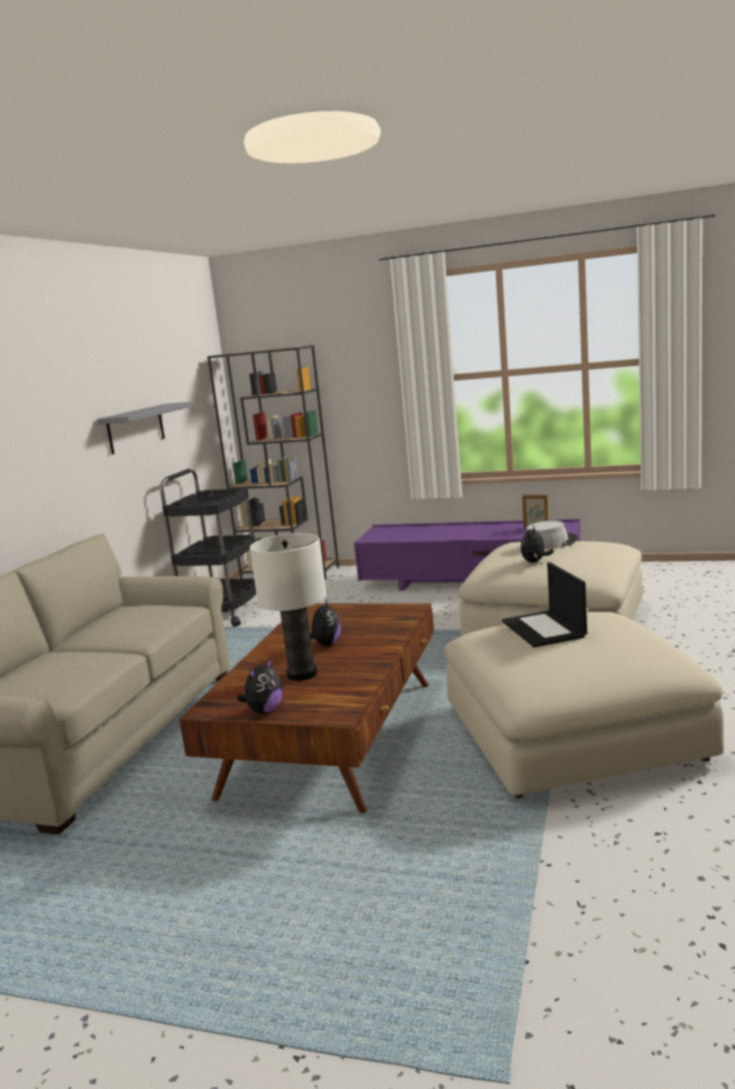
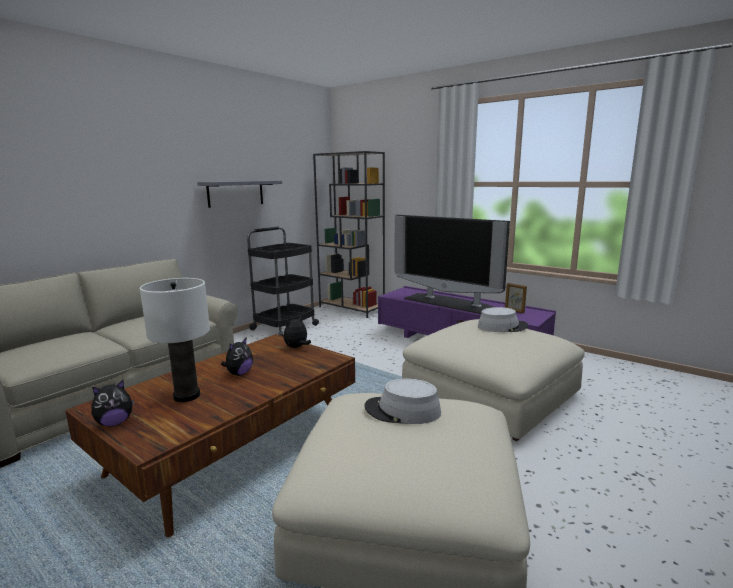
camera: 20 degrees right, 0 degrees up
laptop [502,562,587,647] -> grey hat [364,378,441,424]
plush toy [521,525,554,563] -> plush toy moved to [284,315,311,348]
none -> television [394,215,510,314]

